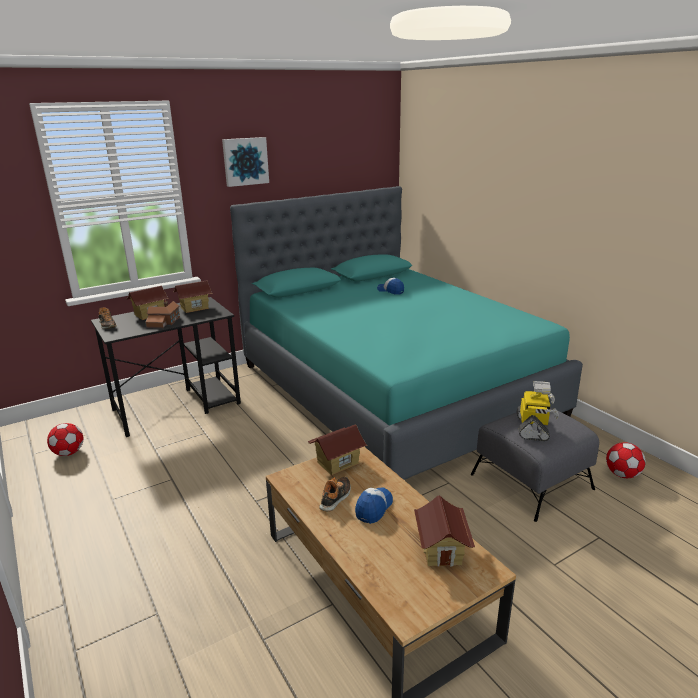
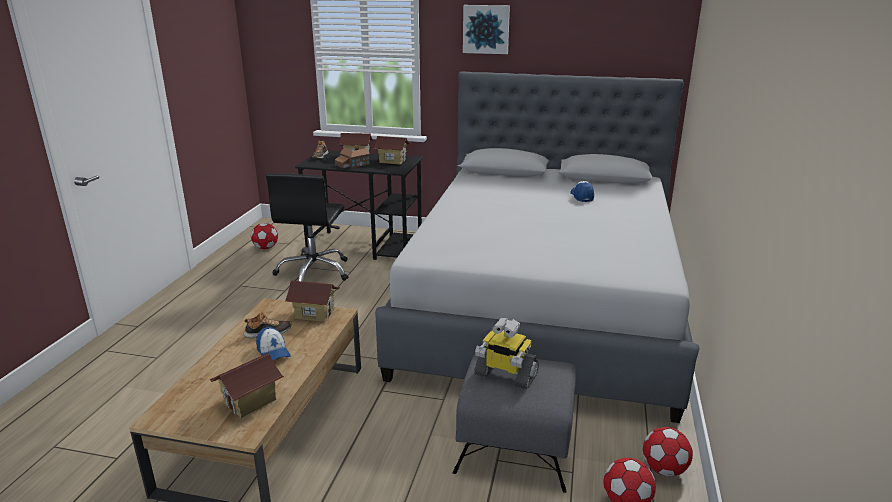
camera: 45 degrees right, 0 degrees up
turquoise bed [230,186,583,480] -> grey bed [375,71,700,423]
cap [355,487,393,524] -> cap turned 75 degrees clockwise [256,327,291,361]
toy robot [517,381,559,441] -> toy robot turned 60 degrees clockwise [474,318,539,389]
none -> black office chair [266,173,348,282]
none -> football [643,427,693,476]

